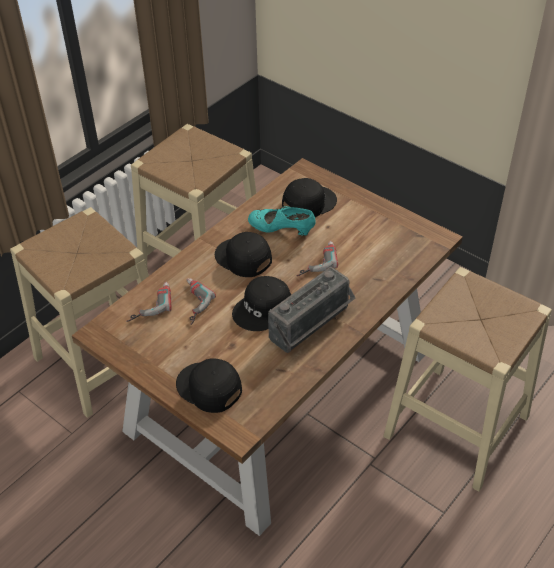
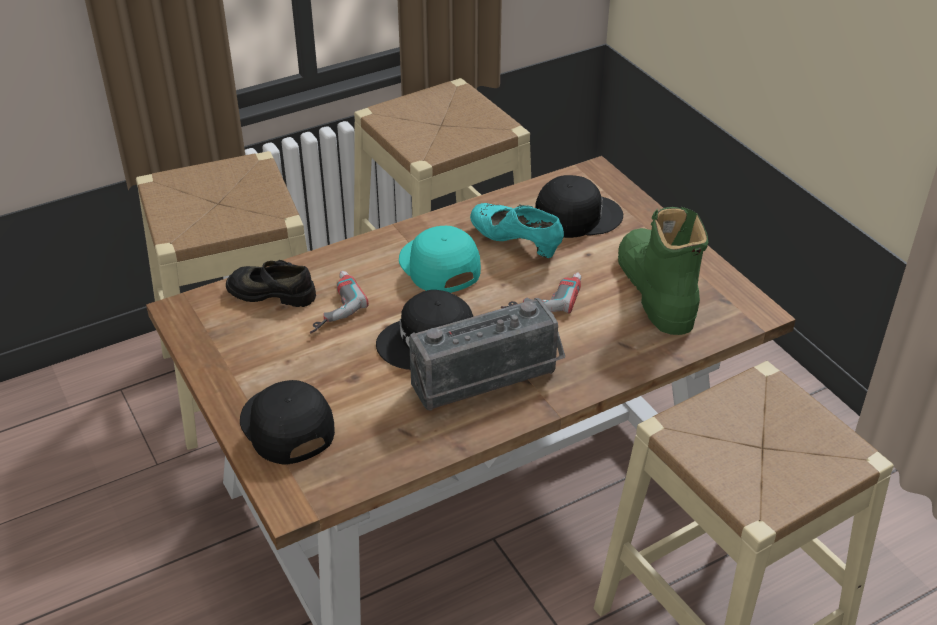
camera: 20 degrees right, 5 degrees down
power drill [126,282,172,322] -> black shoe [226,260,316,307]
black cap [215,232,272,277] -> turquoise cap [399,226,481,293]
none -> green boot [618,207,709,335]

